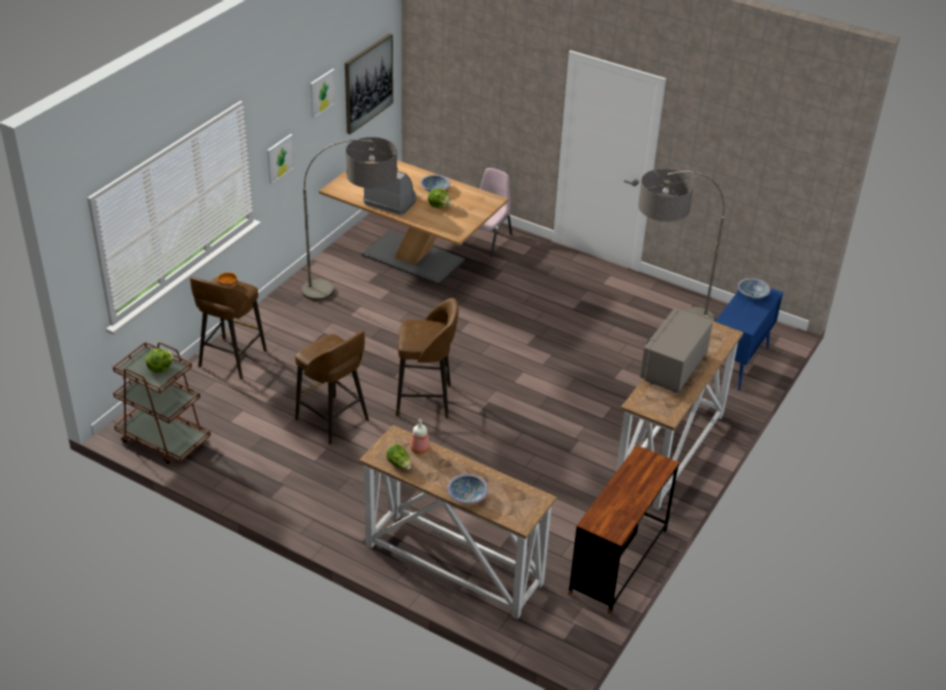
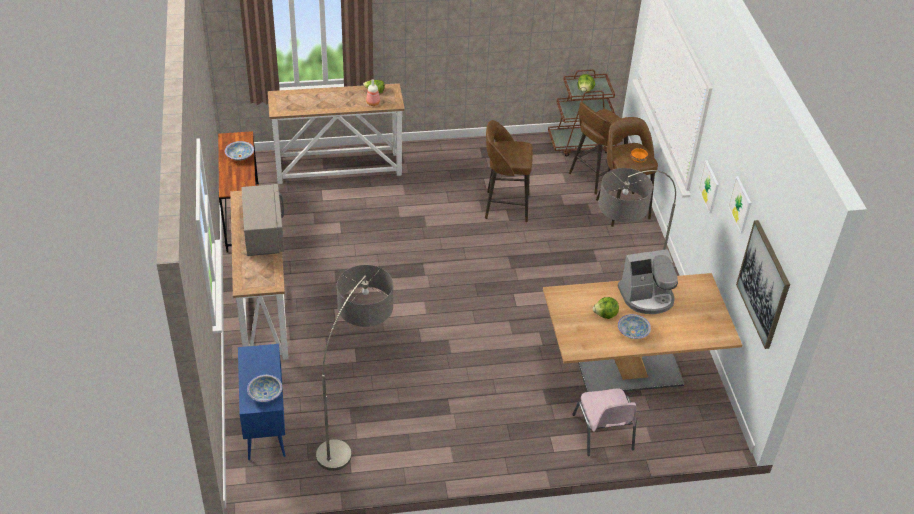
camera: 140 degrees right, 5 degrees up
brown stool [396,298,459,419] -> brown stool moved to [569,102,628,195]
bowl [447,474,488,504] -> bowl moved to [225,141,254,161]

